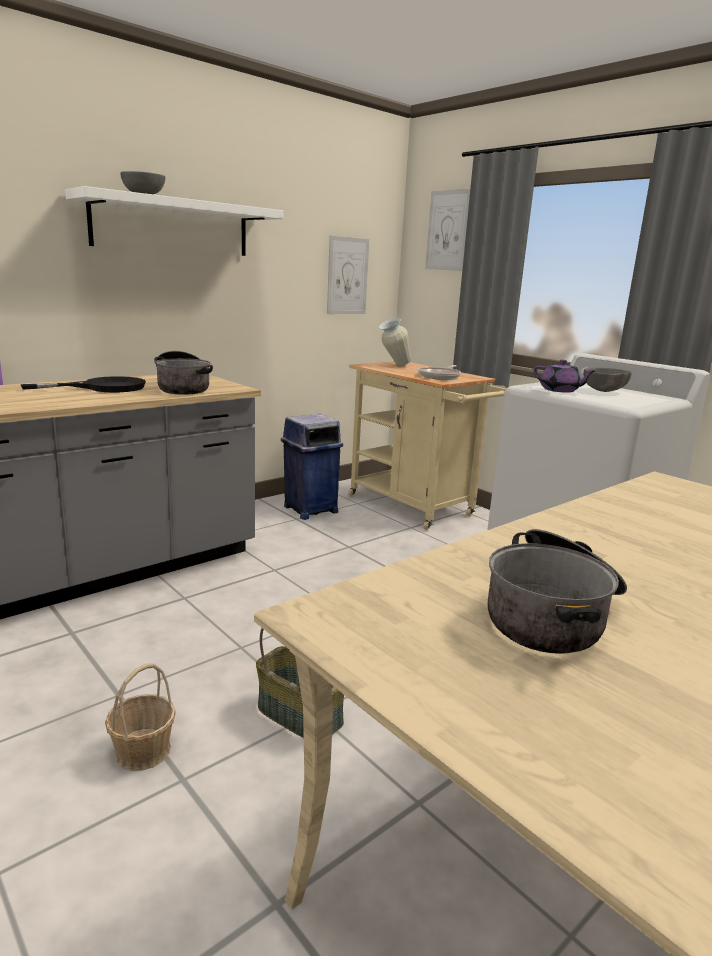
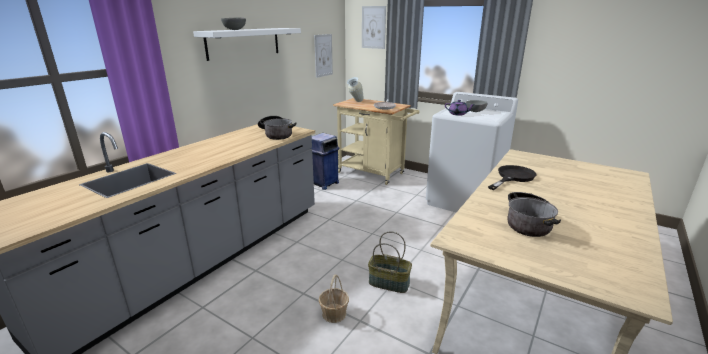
camera: 15 degrees left, 5 degrees up
black frying pan [21,376,146,392] -> black frying pan moved to [488,165,537,190]

